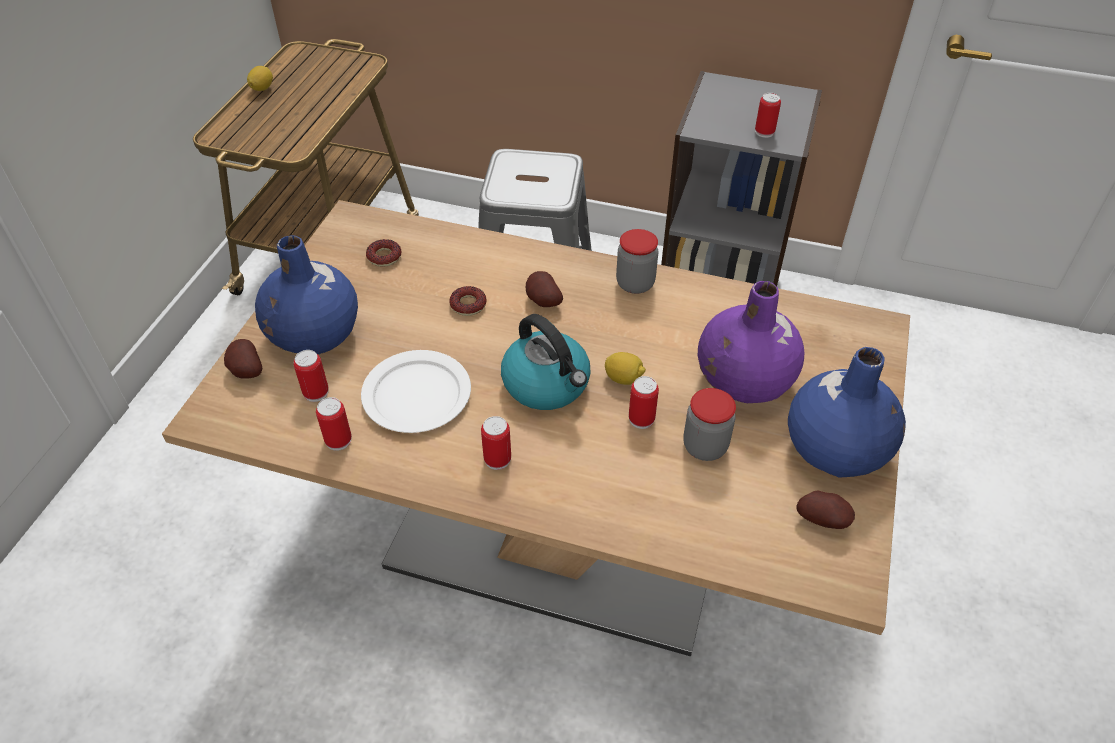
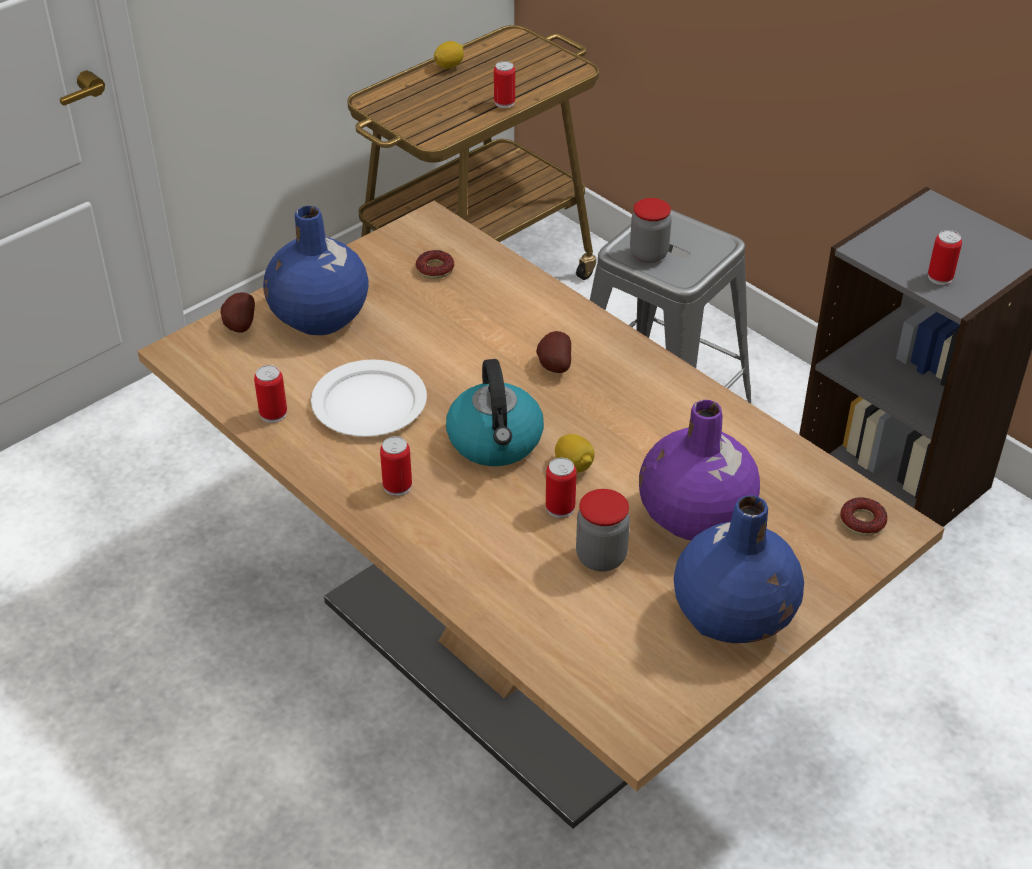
camera: 30 degrees right, 5 degrees down
can [293,350,329,402] -> can moved to [494,61,515,108]
donut [450,286,487,316] -> donut moved to [840,497,888,536]
jar [616,229,658,294] -> jar moved to [630,198,671,263]
potato [796,491,855,529] -> none

